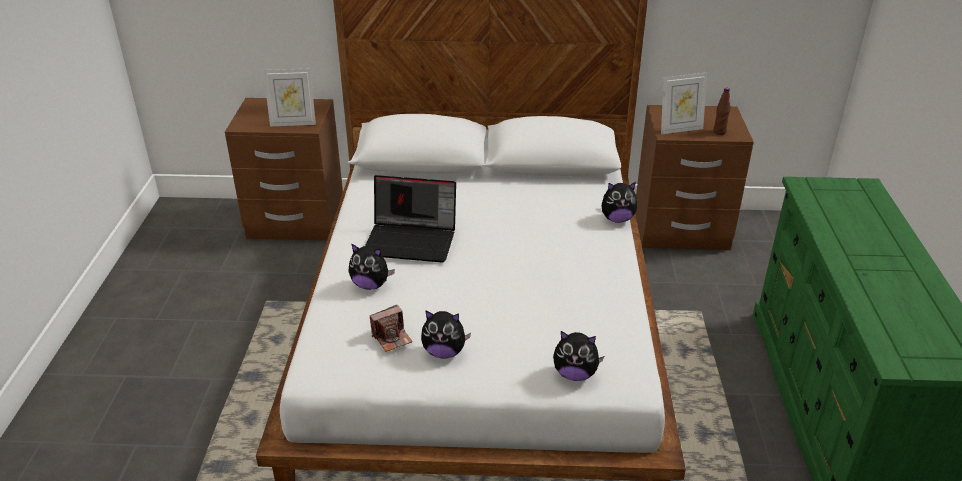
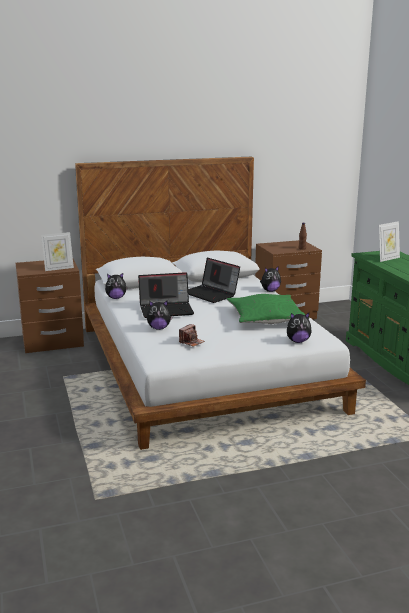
camera: 20 degrees left, 15 degrees down
plush toy [421,310,471,358] -> plush toy moved to [105,273,128,299]
picture frame [661,73,707,134] -> picture frame moved to [379,221,400,262]
none -> laptop [188,258,240,303]
none -> green pillow [227,294,309,324]

